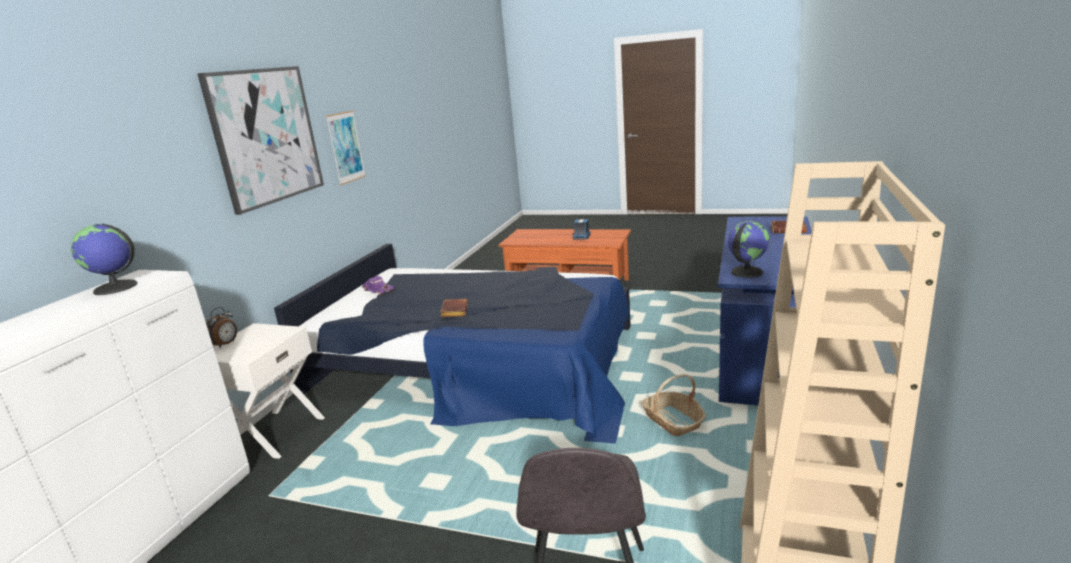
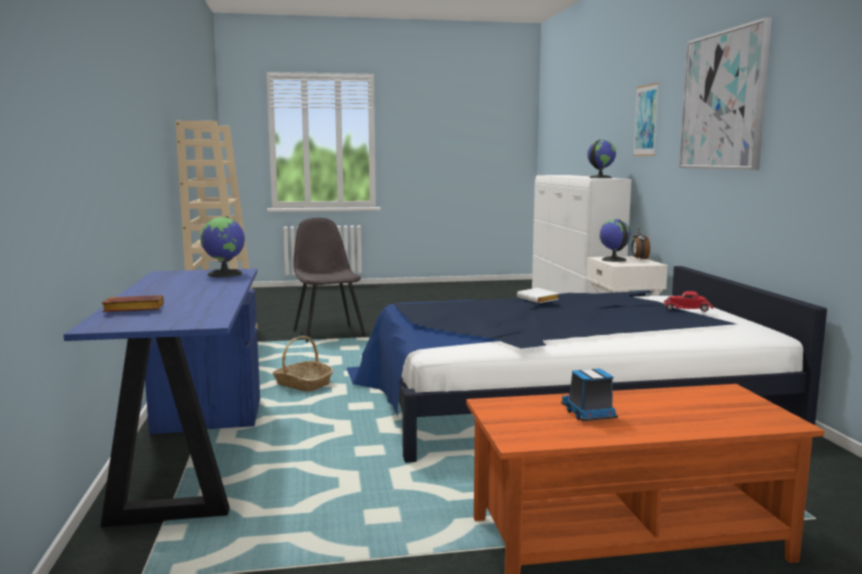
camera: 150 degrees right, 10 degrees down
picture [325,110,366,185] -> picture moved to [633,83,659,156]
purple toy car [362,276,394,296] -> red toy car [664,291,714,312]
brown book [440,299,468,317] -> white book [517,288,559,303]
none -> globe [599,219,631,262]

